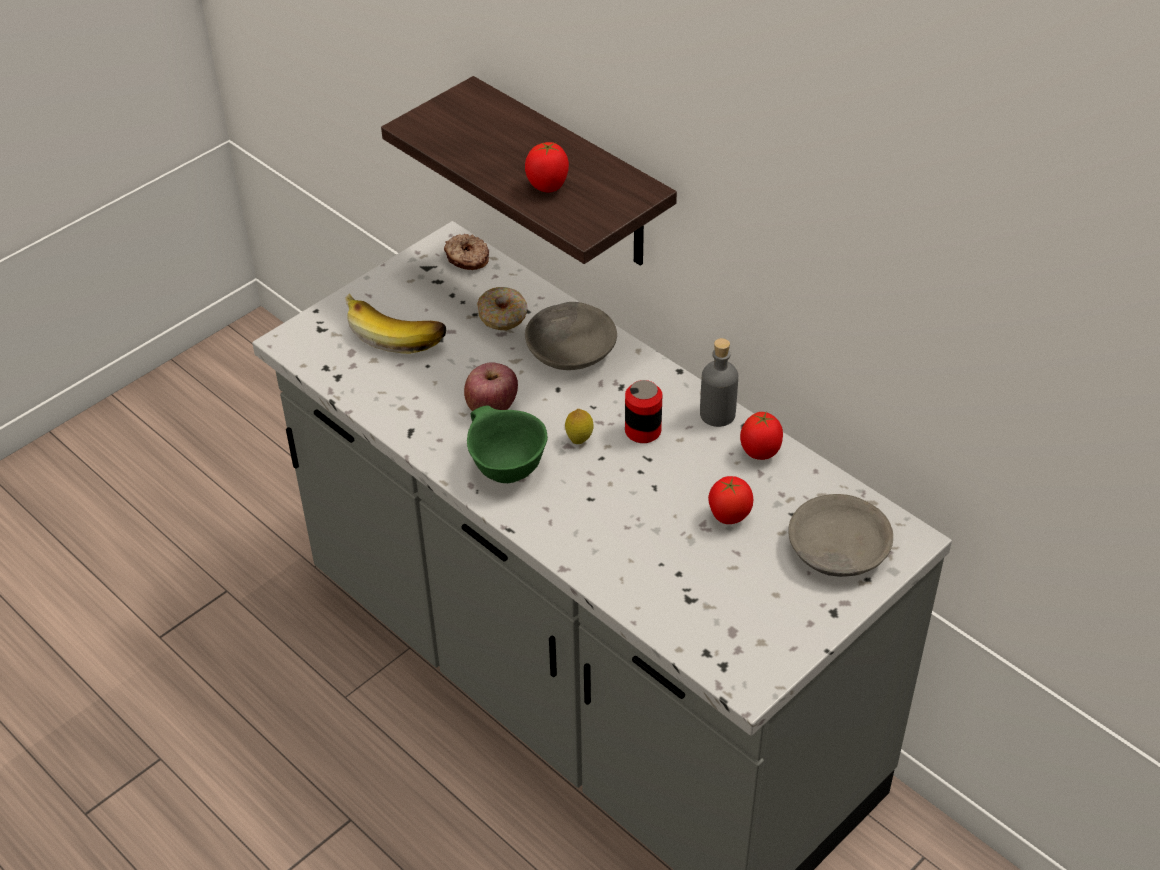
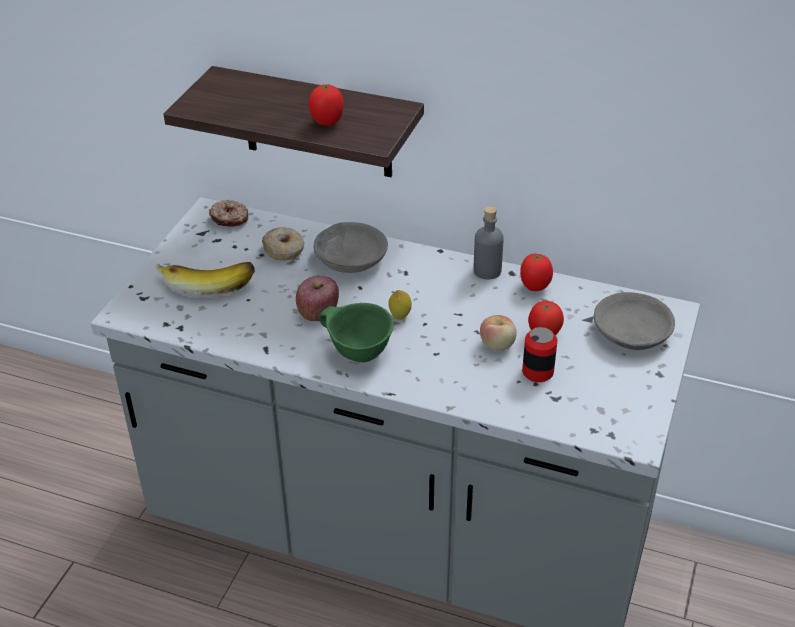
camera: 25 degrees left, 5 degrees down
can [625,380,662,443] -> can moved to [522,327,557,382]
none -> apple [480,315,517,351]

